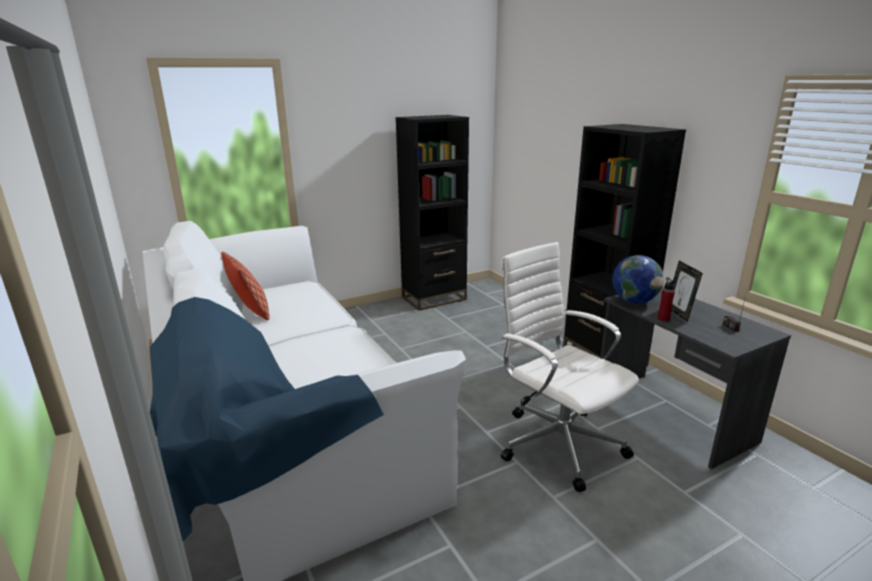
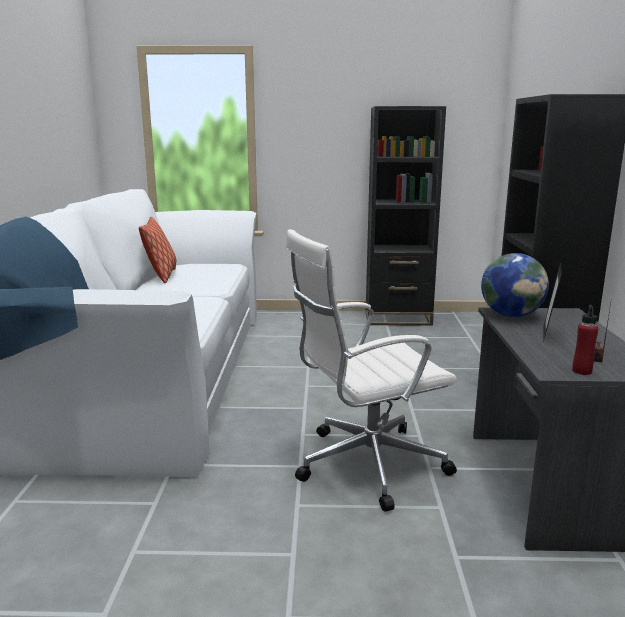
camera: 30 degrees right, 5 degrees down
white office chair [501,242,639,492] -> white office chair turned 105 degrees counterclockwise [286,229,457,512]
red bottle [658,277,675,321] -> red bottle moved to [572,305,599,375]

